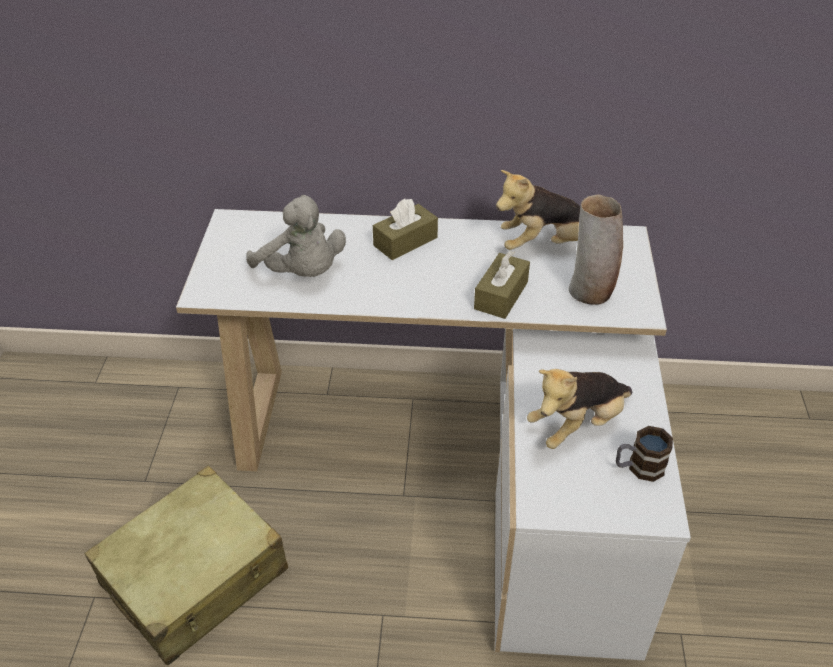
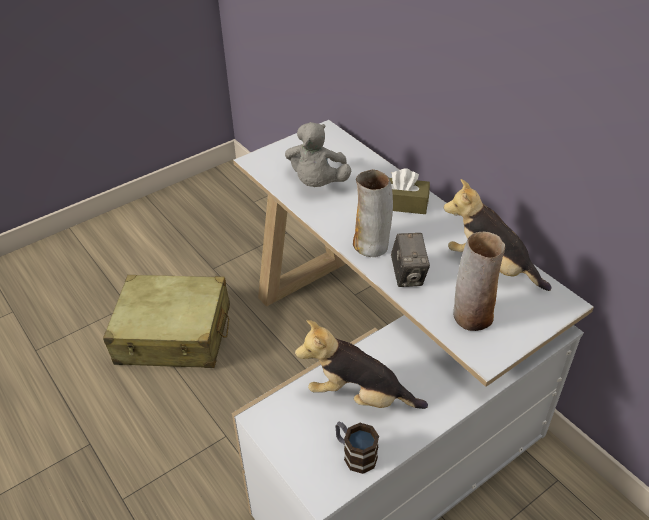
camera: 50 degrees right, 0 degrees up
brown tissue box [474,250,530,319] -> camera [391,233,430,287]
none -> vase [353,169,393,257]

